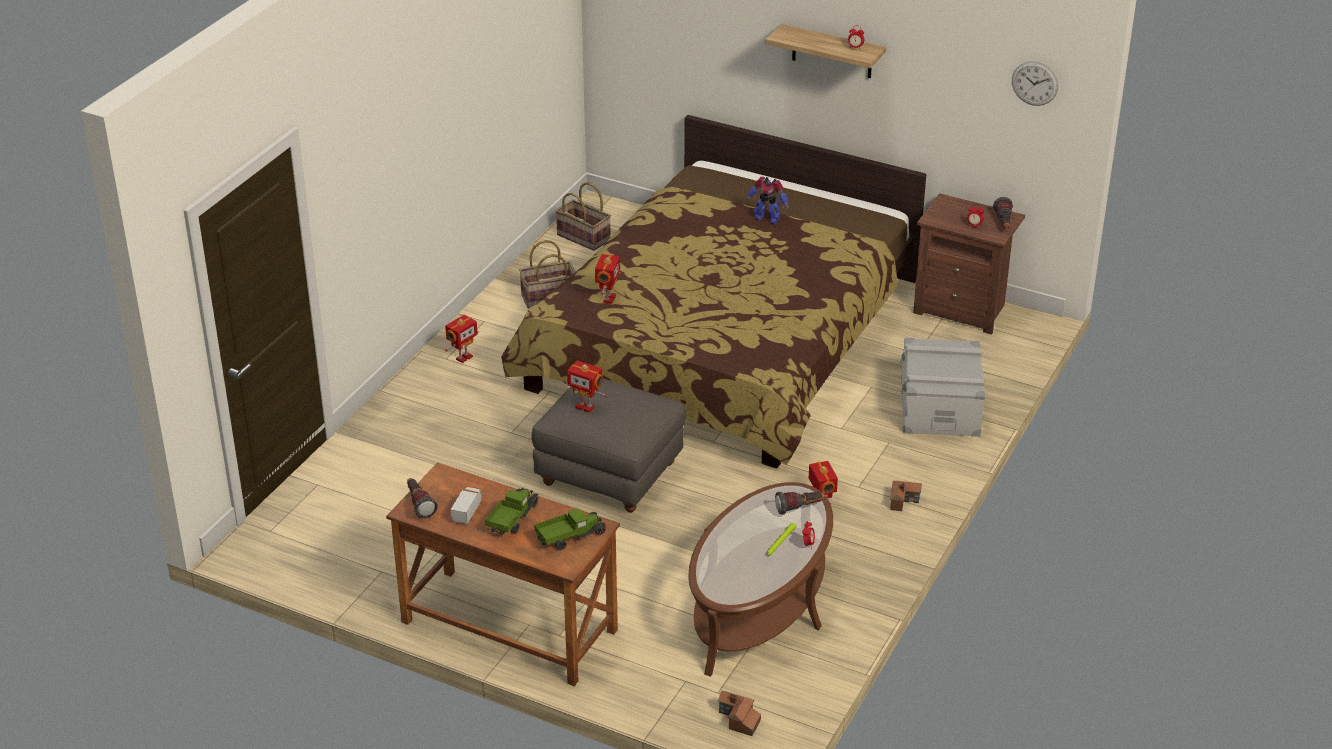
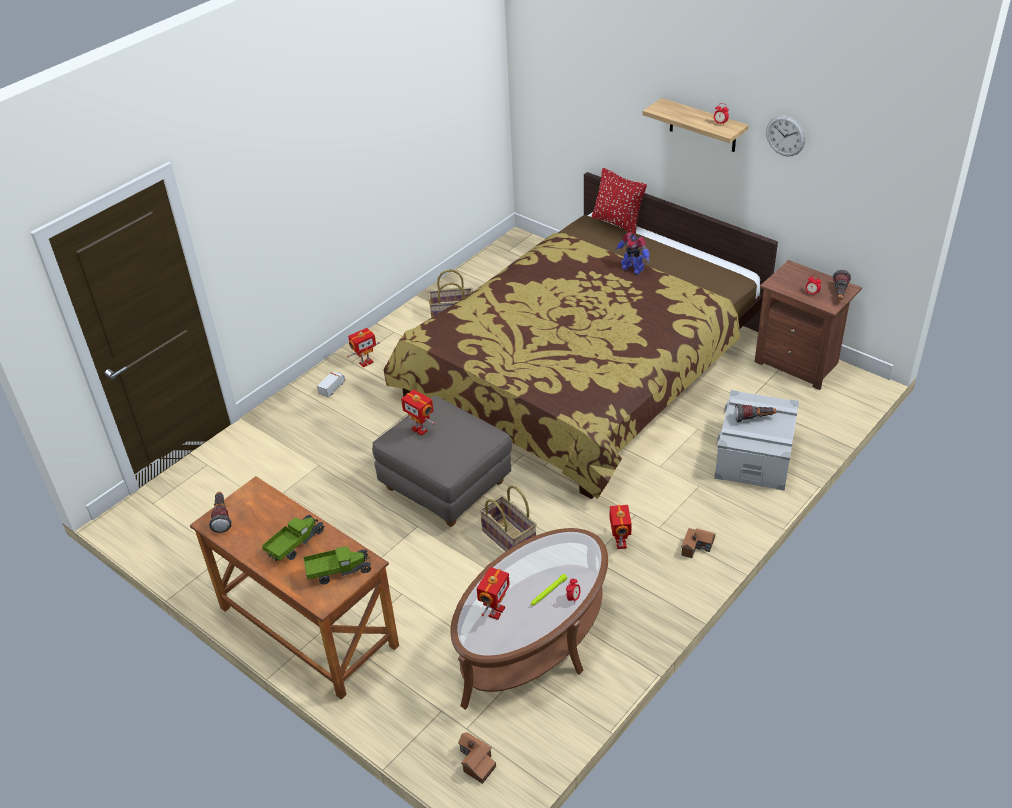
camera: 15 degrees right, 5 degrees up
toy truck [450,487,482,524] -> toy truck moved to [317,372,345,397]
basket [555,182,611,251] -> basket moved to [480,485,537,552]
toy robot [595,254,620,304] -> toy robot moved to [477,567,510,620]
flashlight [775,492,825,515] -> flashlight moved to [734,404,776,423]
wall clock [1012,61,1058,106] -> wall clock moved to [766,115,805,157]
none -> red pillow [592,168,647,234]

